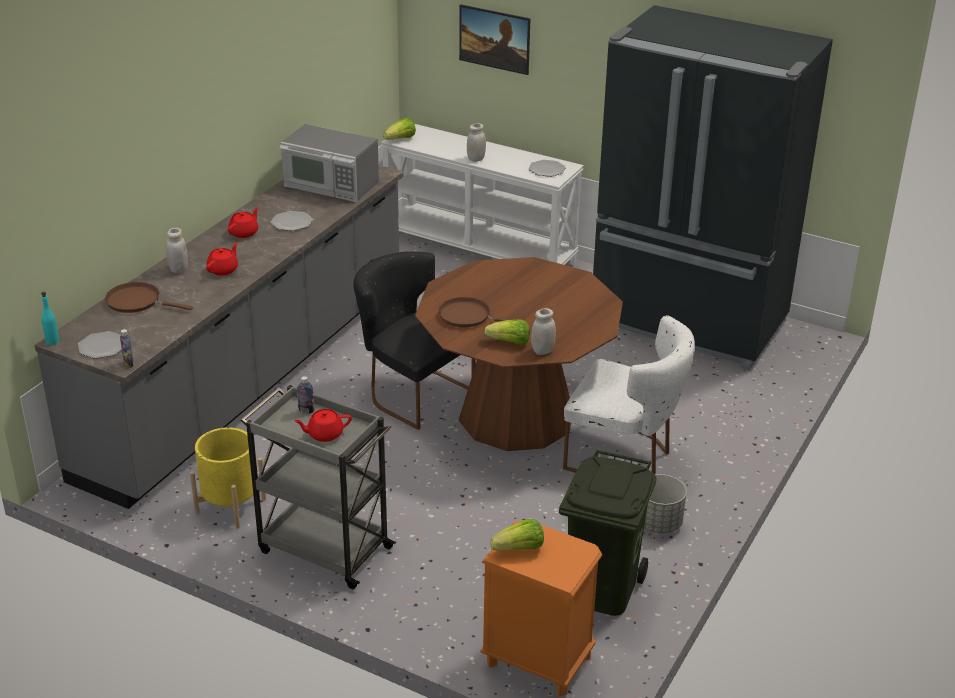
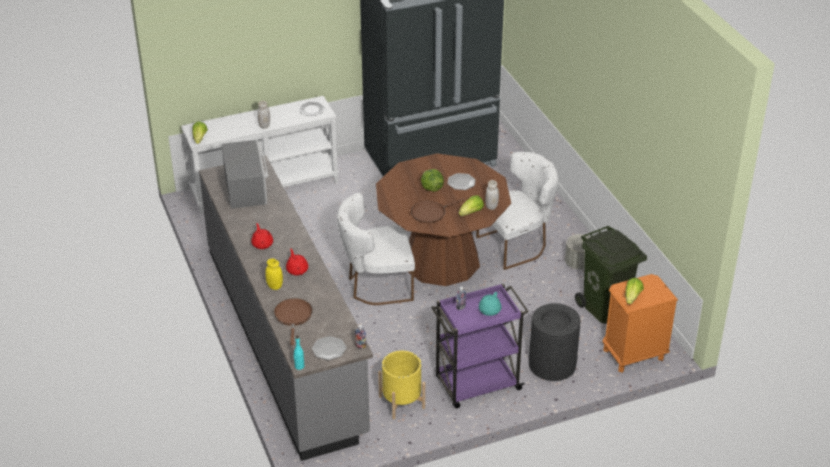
camera: 50 degrees left, 5 degrees up
brown frying pan [105,282,193,313] -> brown frying pan turned 120 degrees clockwise [274,298,313,345]
white jar [166,228,188,274] -> yellow jar [265,258,283,290]
grey cart [241,385,396,589] -> purple cart [431,283,529,408]
plate [271,211,313,231] -> plate moved to [447,173,476,190]
microwave [280,124,379,202] -> microwave turned 75 degrees counterclockwise [222,140,268,209]
red teapot [294,409,352,442] -> turquoise teapot [479,292,501,316]
black chair [353,251,475,430] -> white chair [337,192,415,305]
picture [459,4,531,75] -> none
none -> lettuce [421,169,444,192]
none -> black trash can [529,303,581,381]

